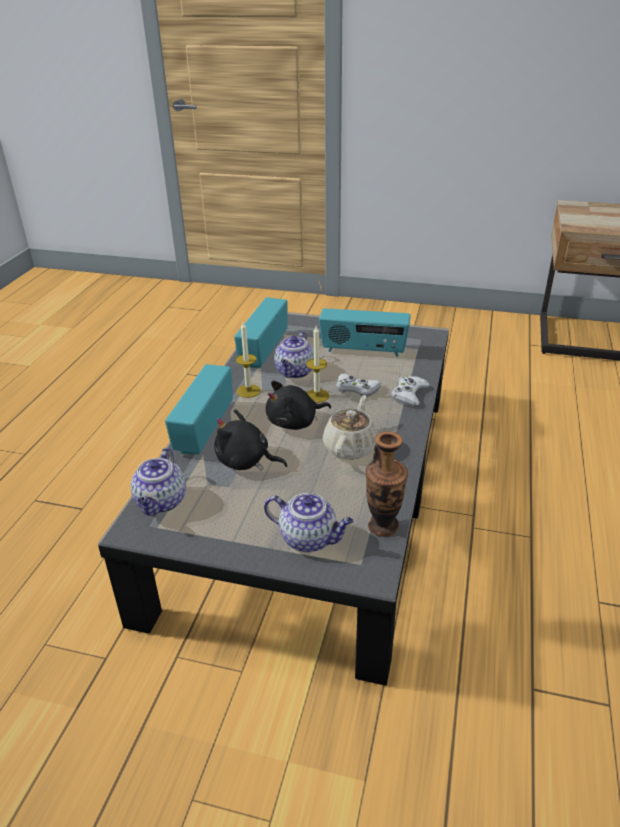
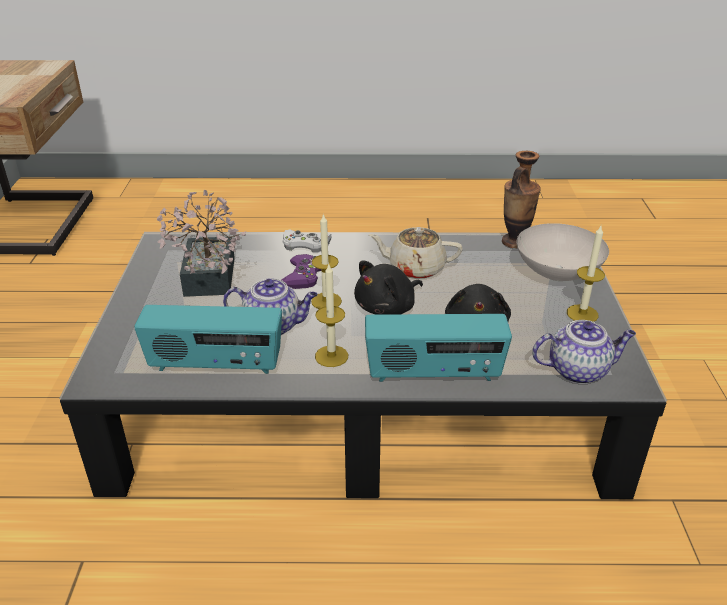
camera: 105 degrees left, 0 degrees up
teapot [264,493,354,553] -> white bowl [517,223,609,281]
black plush toy [266,381,331,430] -> black plush toy turned 90 degrees clockwise [354,260,423,315]
radio [319,308,411,356] -> potted plant [157,190,246,297]
white game controller [337,374,381,398] -> purple game controller [282,254,321,289]
none -> candle [567,226,605,322]

